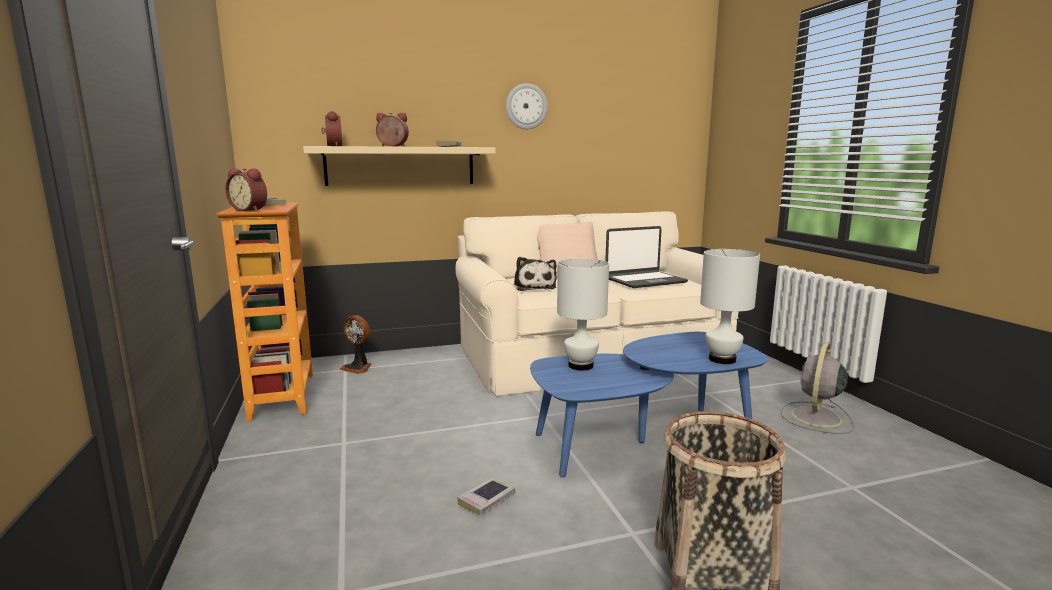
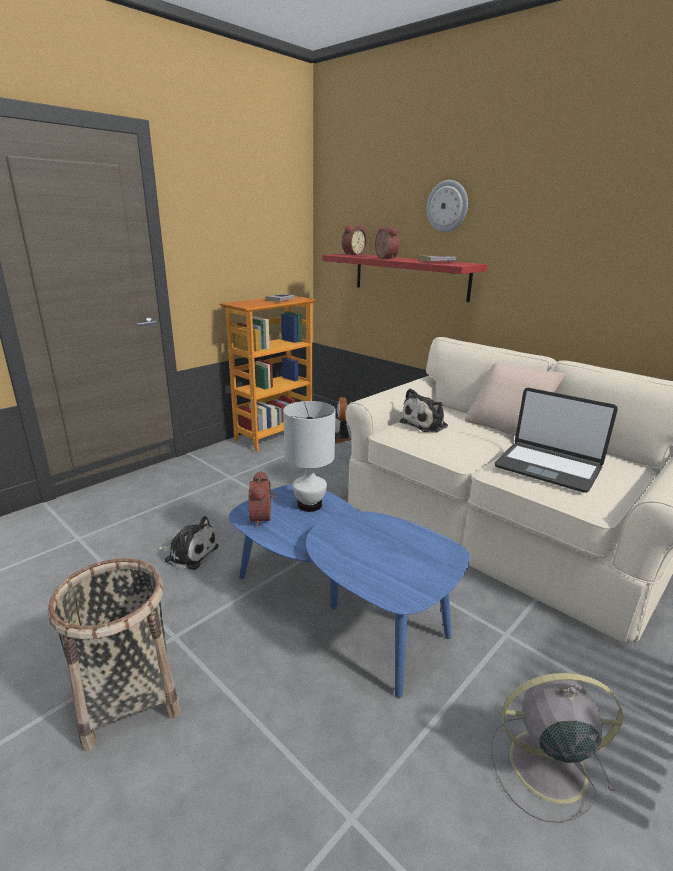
camera: 60 degrees right, 10 degrees up
alarm clock [226,168,267,211] -> alarm clock moved to [249,470,276,527]
beige shelf [303,146,496,186] -> red shelf [323,254,487,302]
book [457,478,515,515] -> plush toy [157,516,218,570]
wall clock [506,83,548,129] -> wall clock moved to [427,180,468,232]
white table lamp [700,249,760,364] -> none

